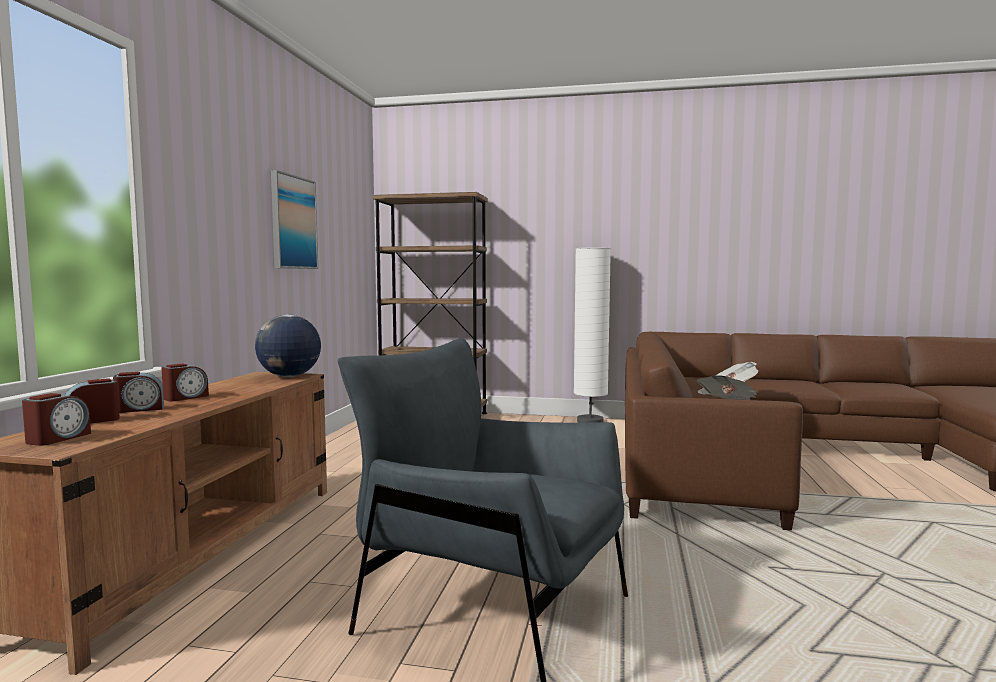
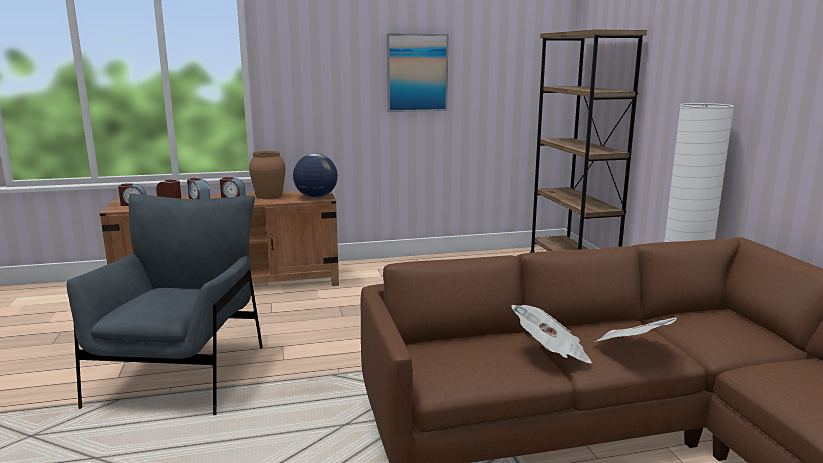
camera: 65 degrees right, 10 degrees up
none -> brown vase [249,151,285,199]

